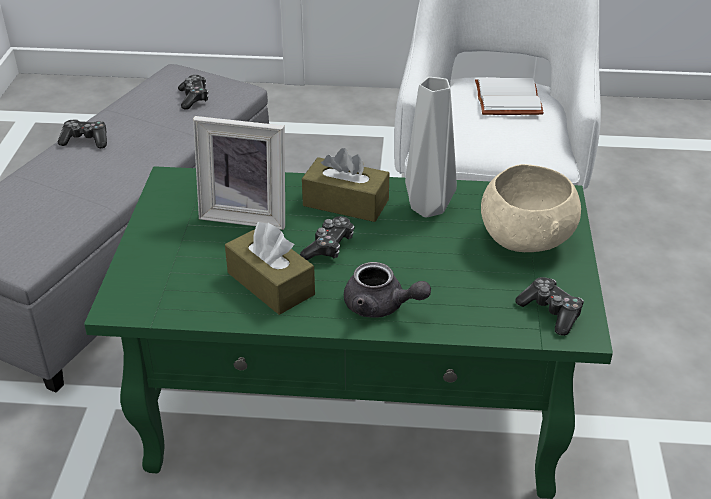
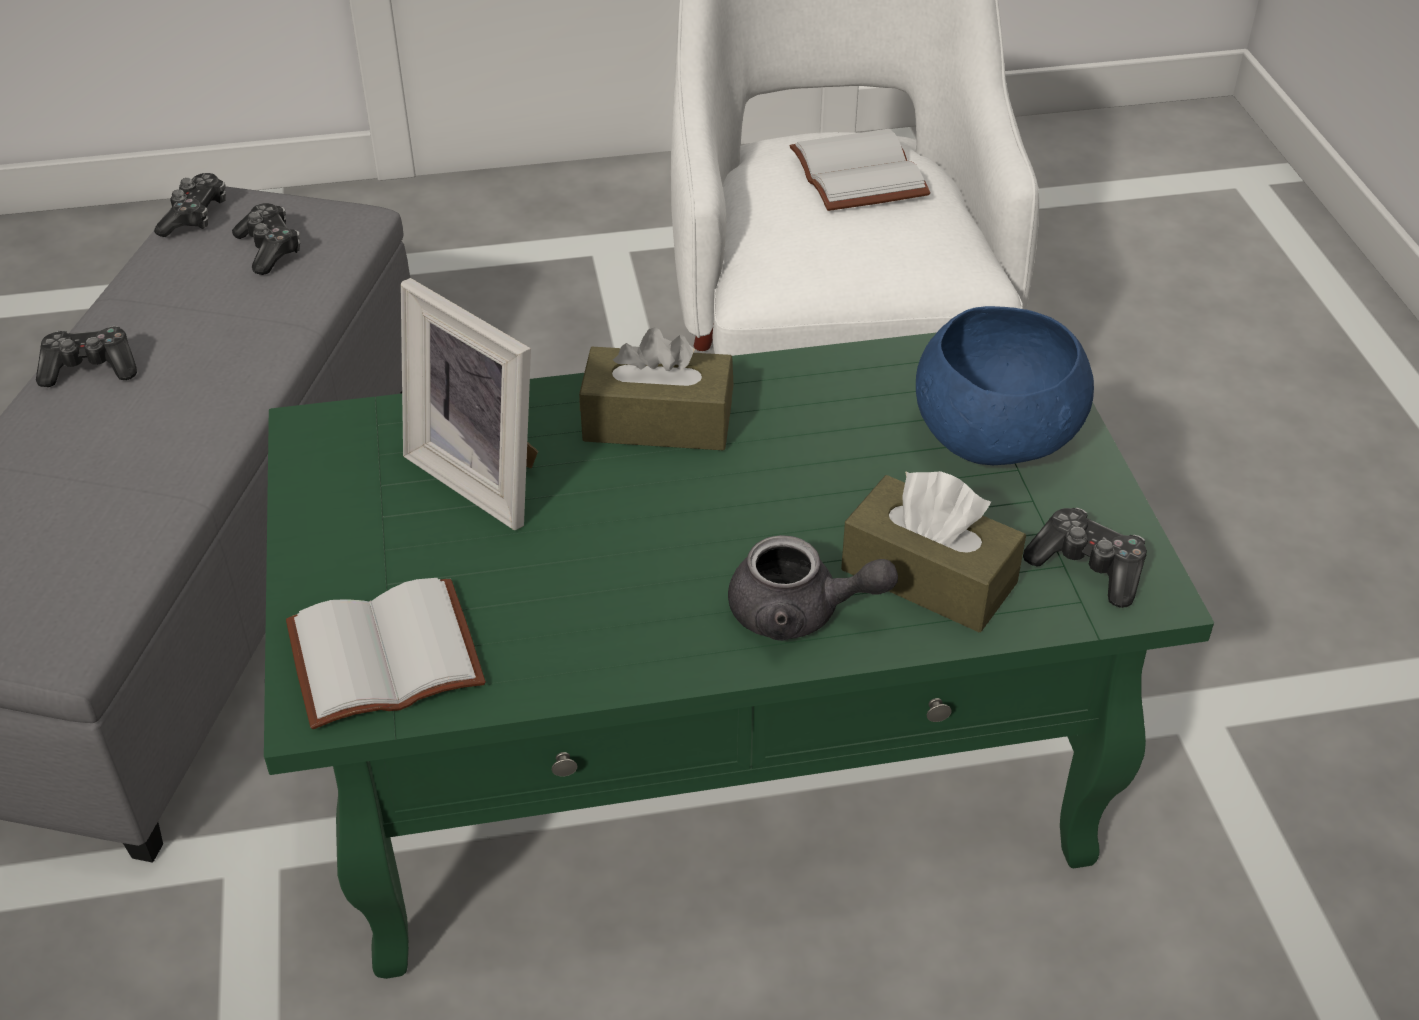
camera: 15 degrees left, 5 degrees up
picture frame [193,116,285,230] -> picture frame turned 45 degrees clockwise [401,278,538,530]
brown tissue box [225,222,315,315] -> brown tissue box moved to [841,471,1026,632]
game controller [300,216,354,260] -> game controller moved to [154,173,226,237]
grey vase [405,77,457,218] -> none
beige bowl [481,164,581,252] -> blue bowl [916,306,1094,465]
none -> white book [286,578,486,729]

